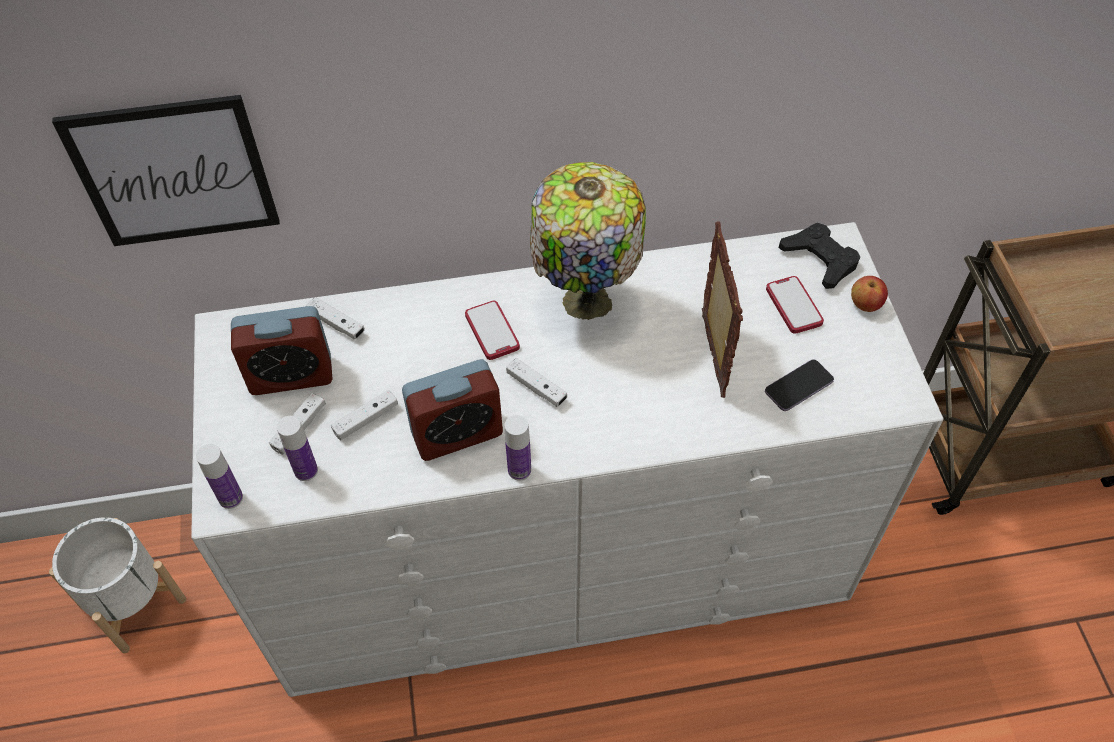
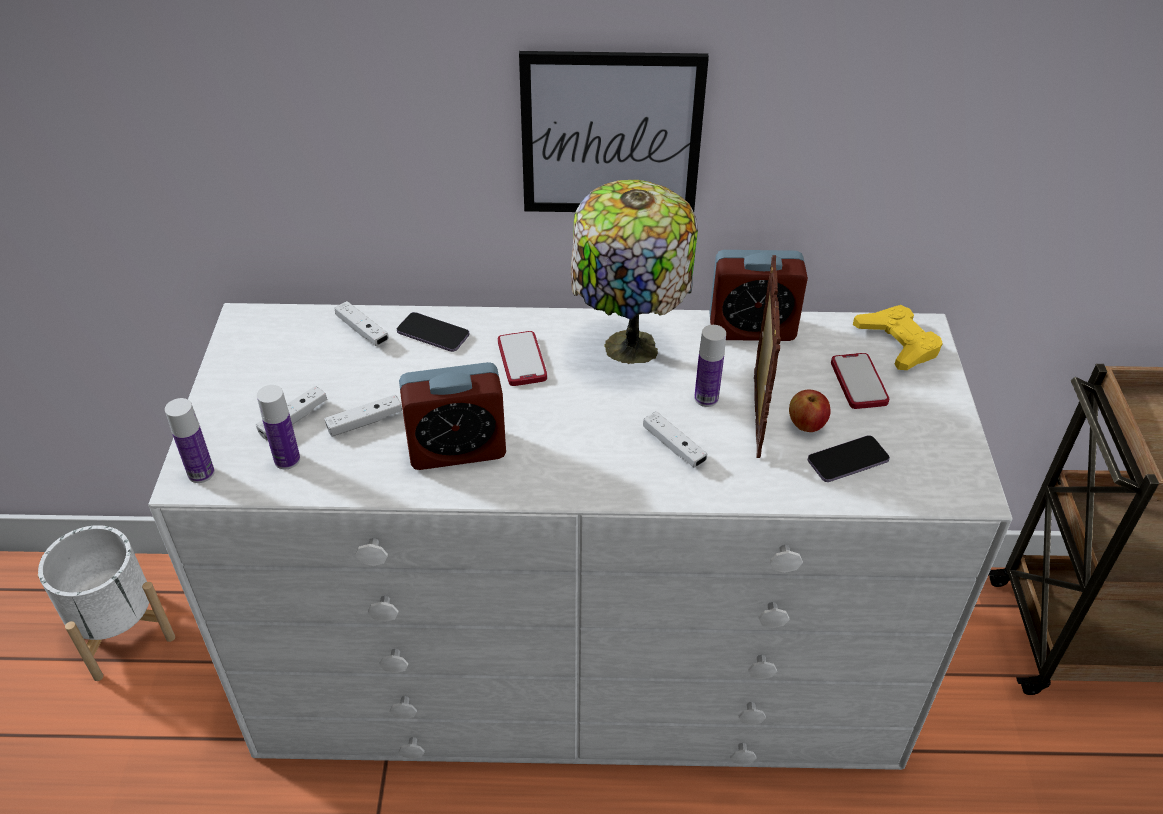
camera: 10 degrees right, 10 degrees down
picture [52,95,280,246] -> picture moved to [519,51,709,212]
alarm clock [231,306,332,395] -> alarm clock moved to [709,250,808,341]
bottle [505,415,531,481] -> bottle moved to [694,325,726,407]
white game controller [506,358,567,407] -> white game controller moved to [643,411,707,468]
black game controller [779,223,860,289] -> yellow game controller [853,305,943,370]
apple [851,276,888,312] -> apple moved to [789,390,830,432]
none -> phone [397,312,469,352]

